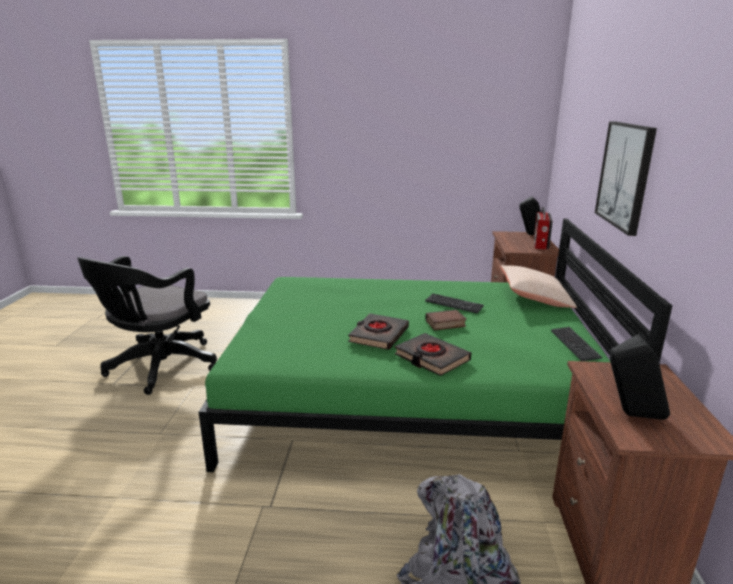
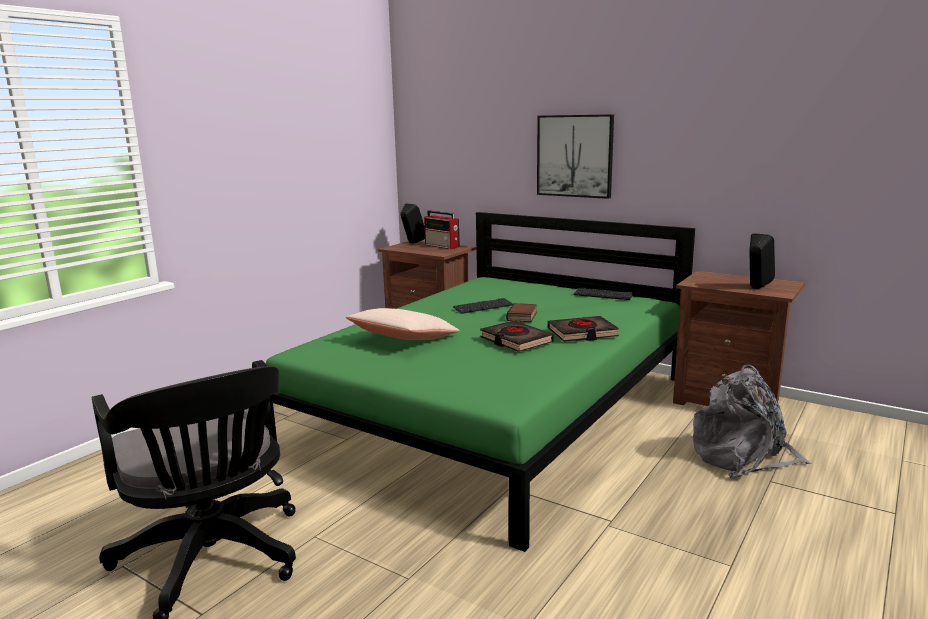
camera: 60 degrees left, 5 degrees down
beige pillow [501,265,577,308] -> beige pillow moved to [346,308,460,340]

